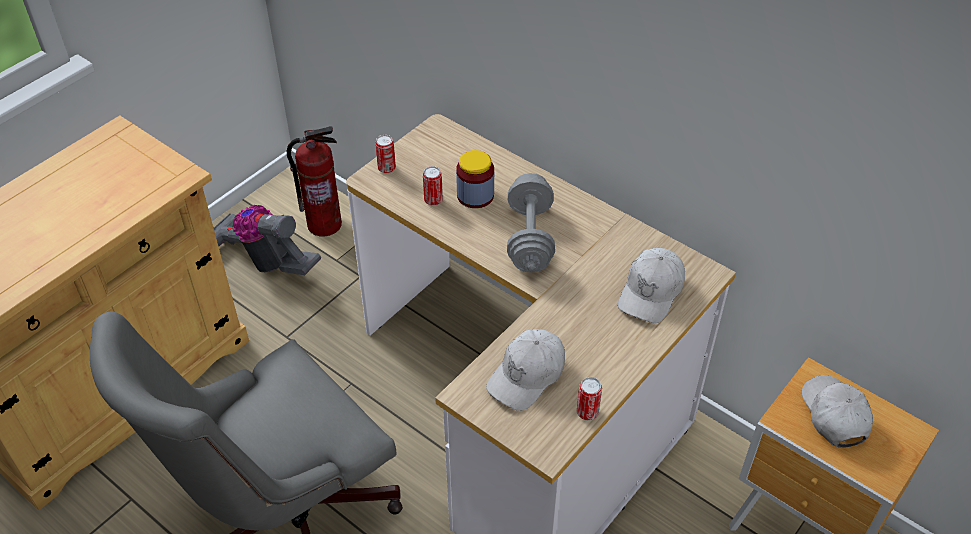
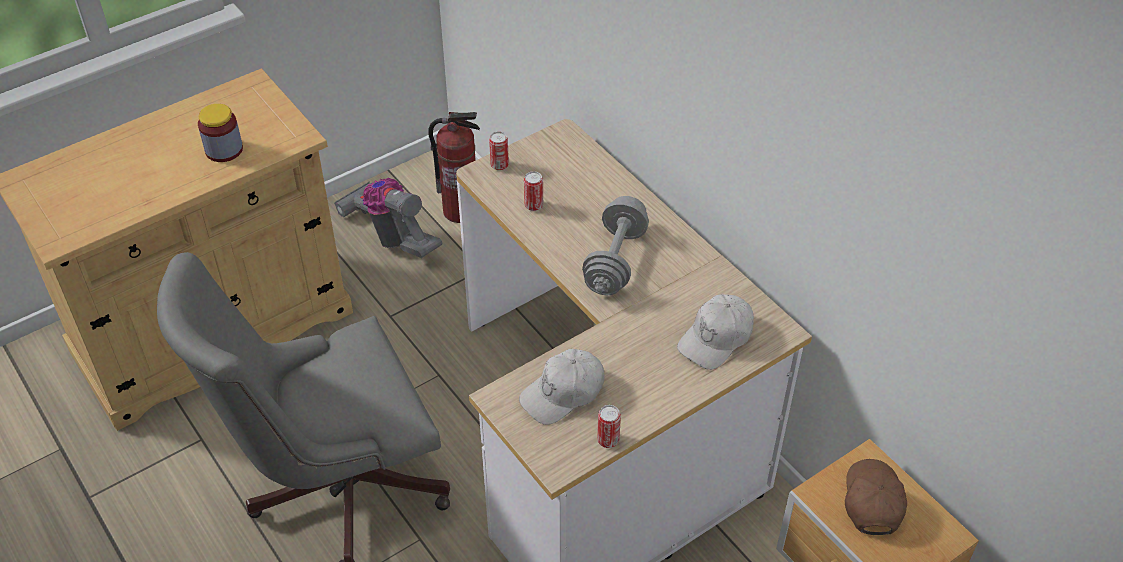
camera: 15 degrees right, 0 degrees up
jar [456,150,494,208] -> jar moved to [198,104,243,162]
white cap [802,375,873,447] -> brown cap [845,459,907,535]

